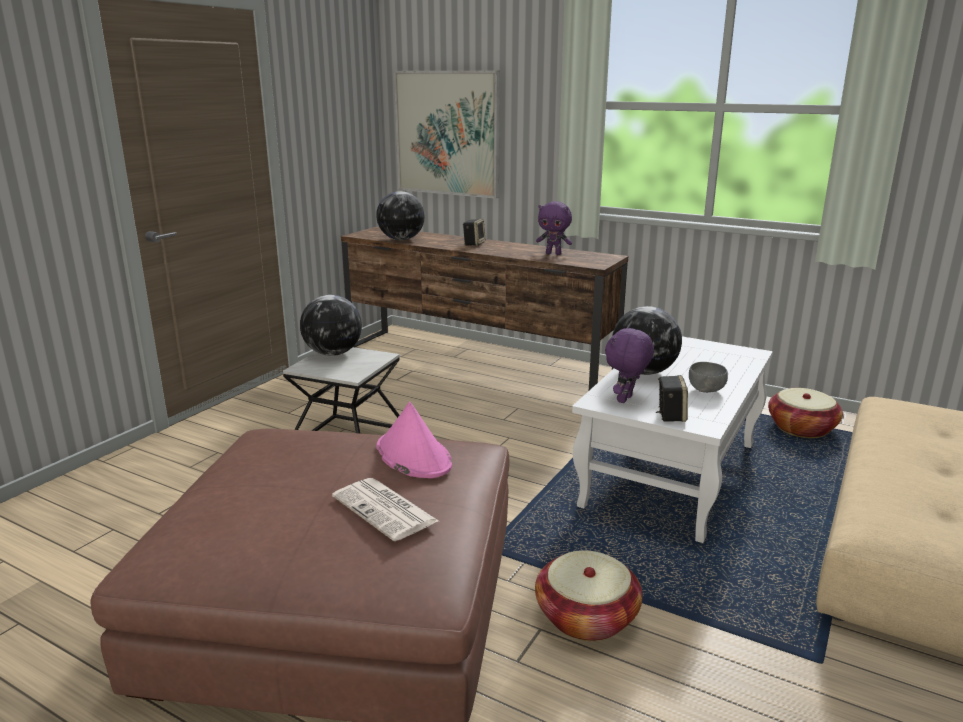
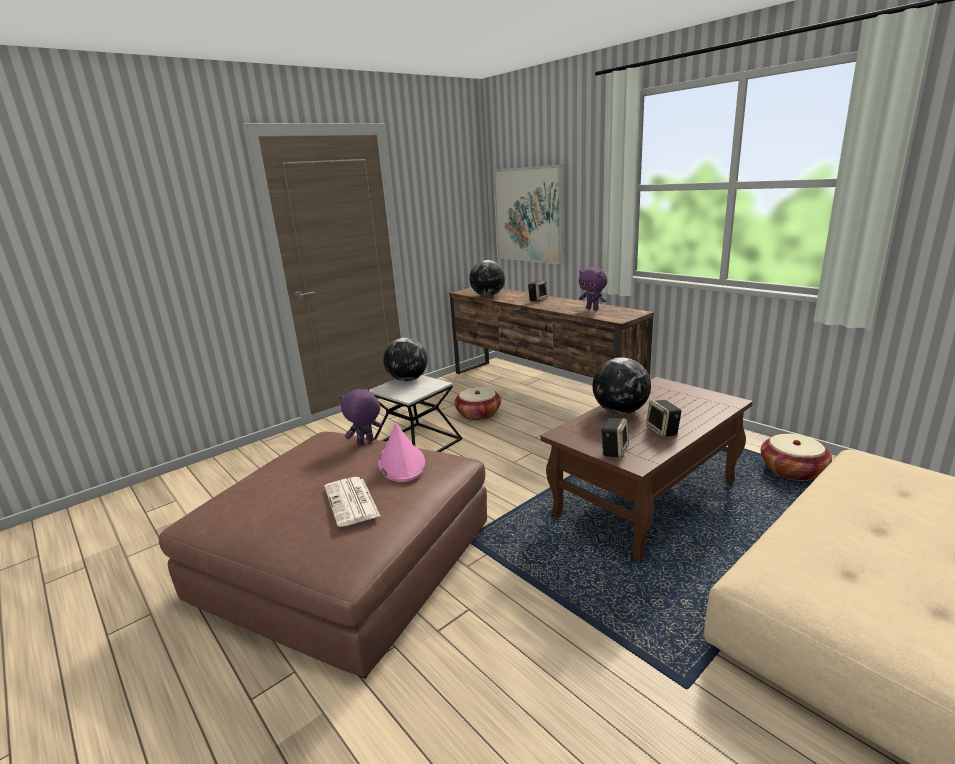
camera: 20 degrees right, 0 degrees up
basket [535,550,643,641] -> basket moved to [454,387,501,421]
white coffee table [572,336,773,543] -> brown coffee table [540,377,753,561]
purple plush toy [605,327,654,403] -> purple plush toy moved to [339,387,382,446]
grey bowl [689,362,728,393] -> speaker [646,400,681,438]

